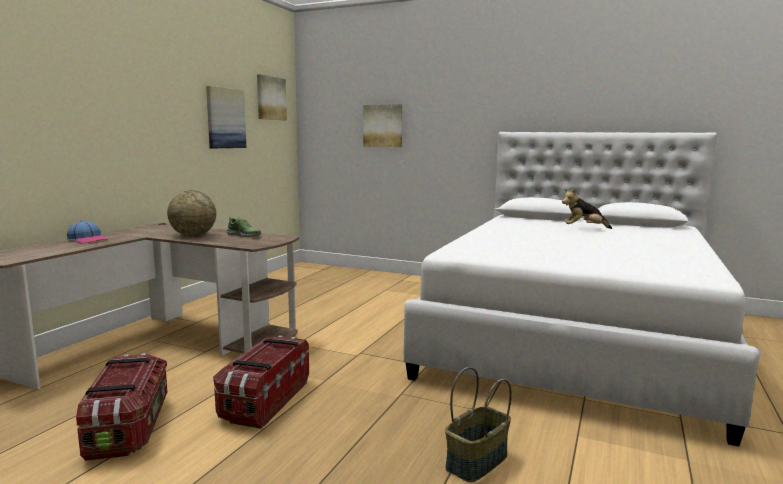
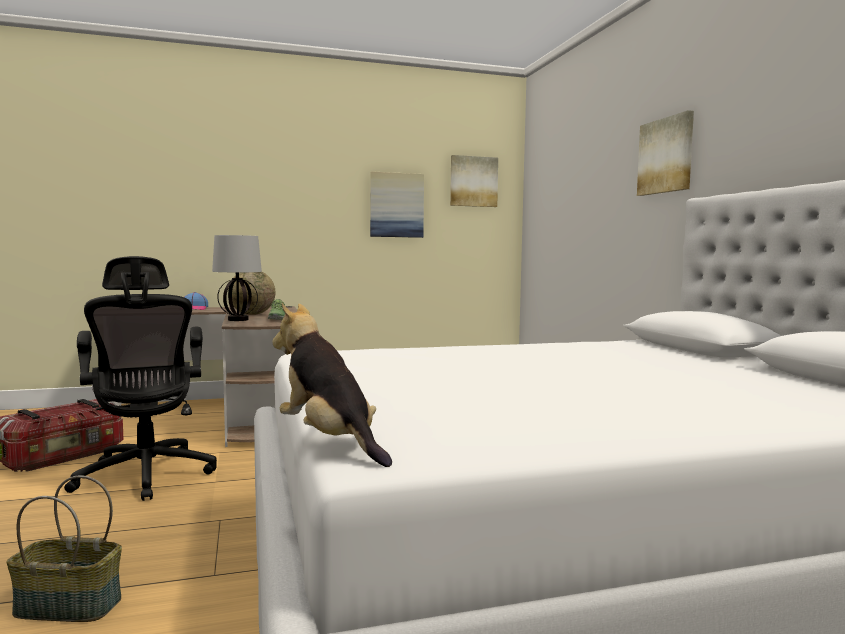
camera: 50 degrees right, 5 degrees down
storage box [213,335,309,429] -> office chair [64,256,217,501]
picture [363,104,402,147] -> picture moved to [637,110,694,196]
plush toy [562,189,612,229] -> plush toy moved to [272,303,392,467]
none -> table lamp [212,235,262,321]

